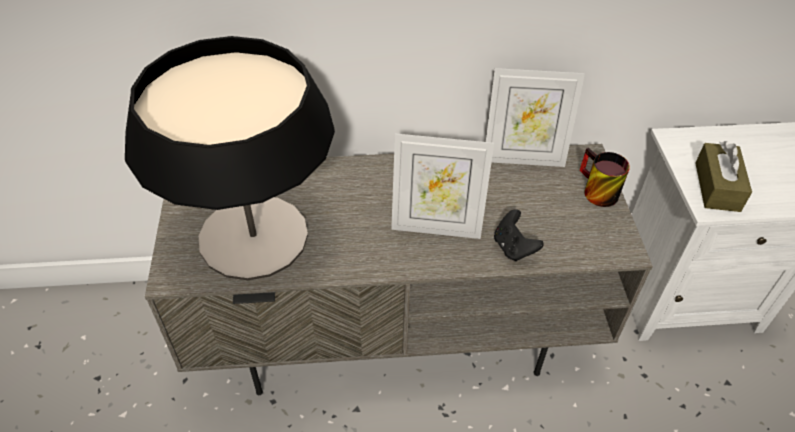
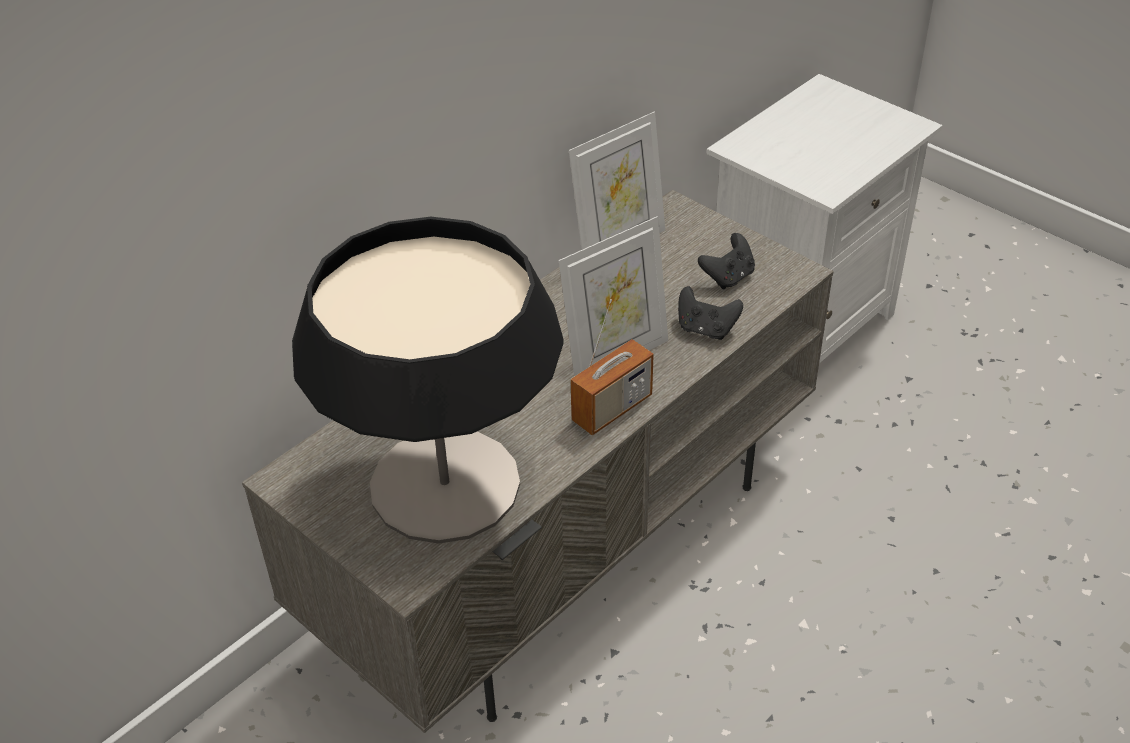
camera: 40 degrees left, 5 degrees down
mug [580,148,630,207] -> none
brown tissue box [695,141,752,212] -> none
none -> radio [571,299,654,435]
none -> black game controller [698,233,755,290]

